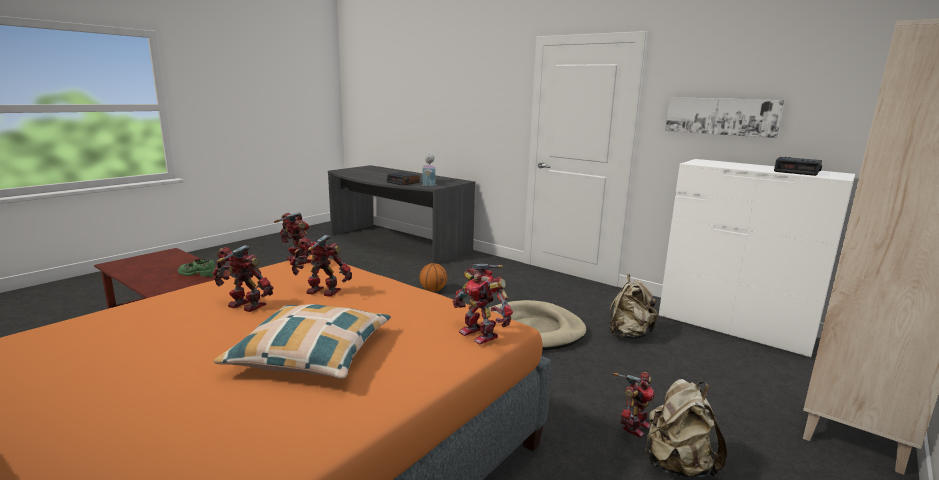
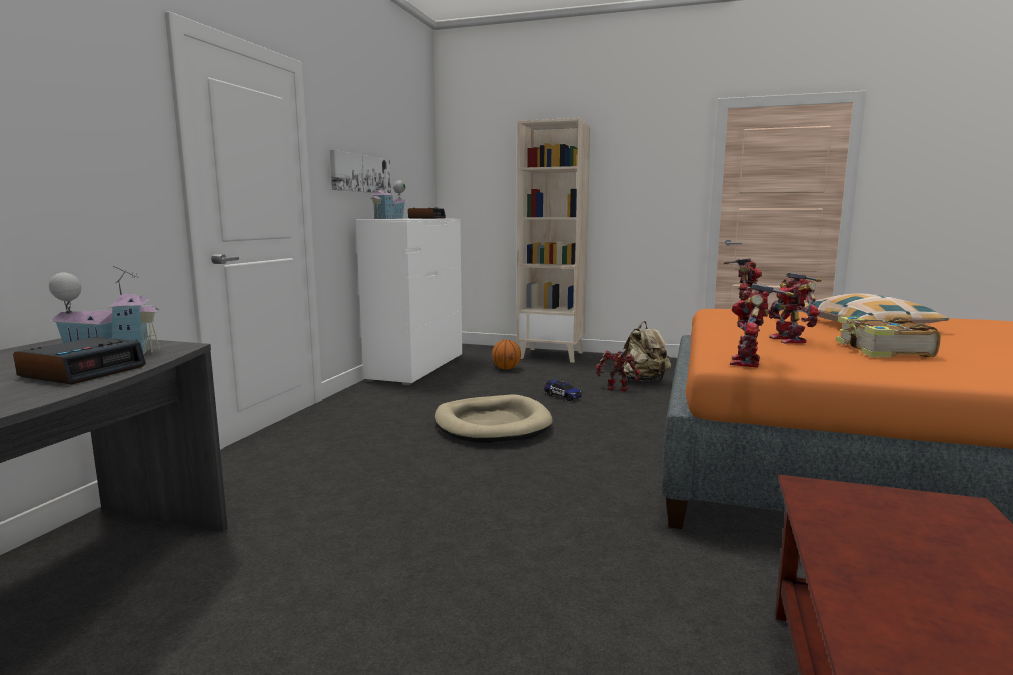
camera: 110 degrees left, 5 degrees down
green shoe [178,259,216,277] -> none
toy robot [213,245,273,312] -> book [836,317,941,357]
basketball [419,263,447,292] -> basketball moved to [492,340,521,370]
beige backpack [609,274,658,339] -> none
none -> toy house [371,178,406,219]
none -> toy car [544,380,582,401]

